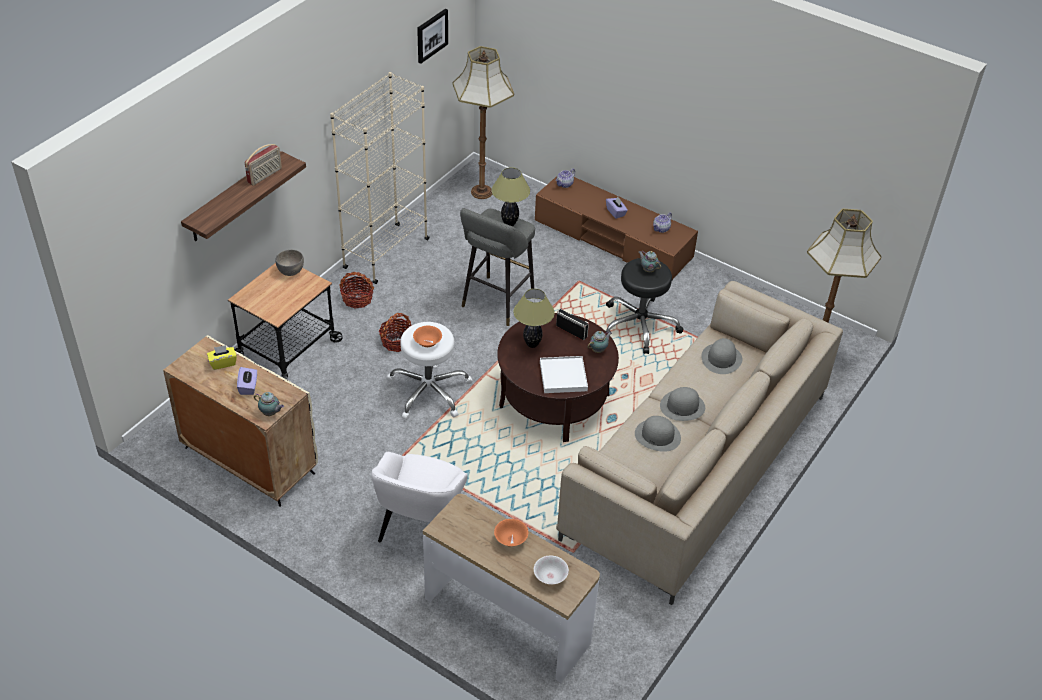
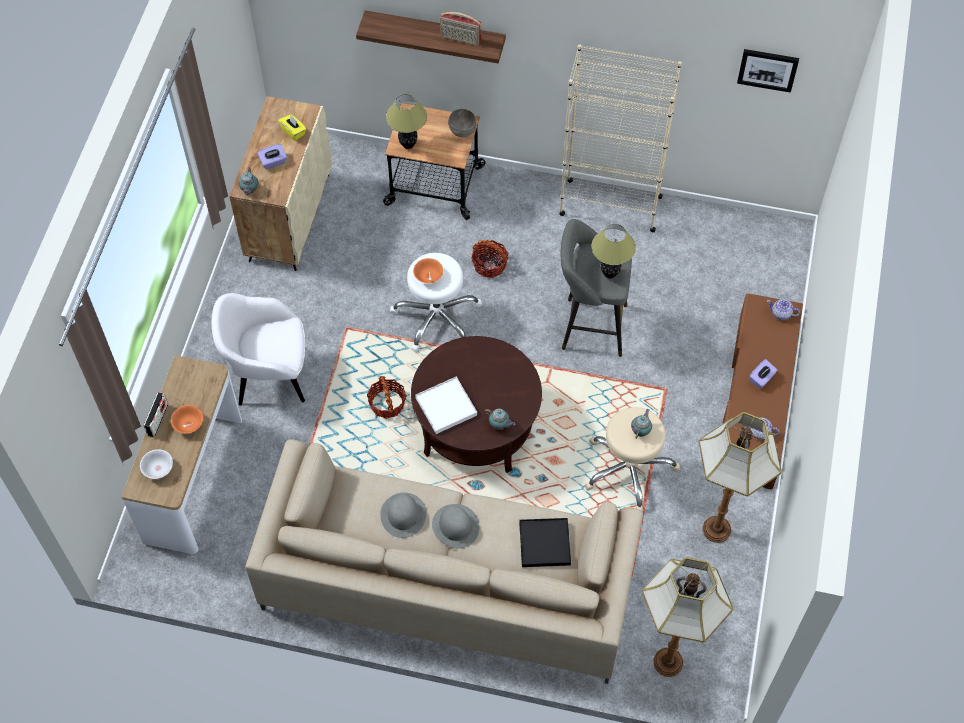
camera: 70 degrees right, 15 degrees up
basket [340,272,374,308] -> basket moved to [367,376,406,419]
floor lamp [453,46,514,199] -> floor lamp moved to [699,412,782,543]
table lamp [514,289,555,348] -> table lamp moved to [386,94,427,149]
radio [556,309,589,340] -> radio moved to [144,392,168,437]
black stool [606,258,683,354] -> beige stool [585,407,680,512]
grey hat [702,338,742,374] -> black tray [519,518,571,567]

